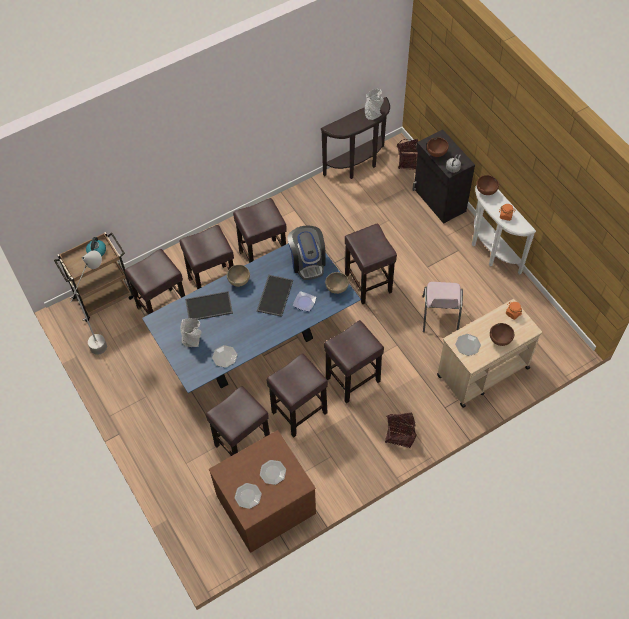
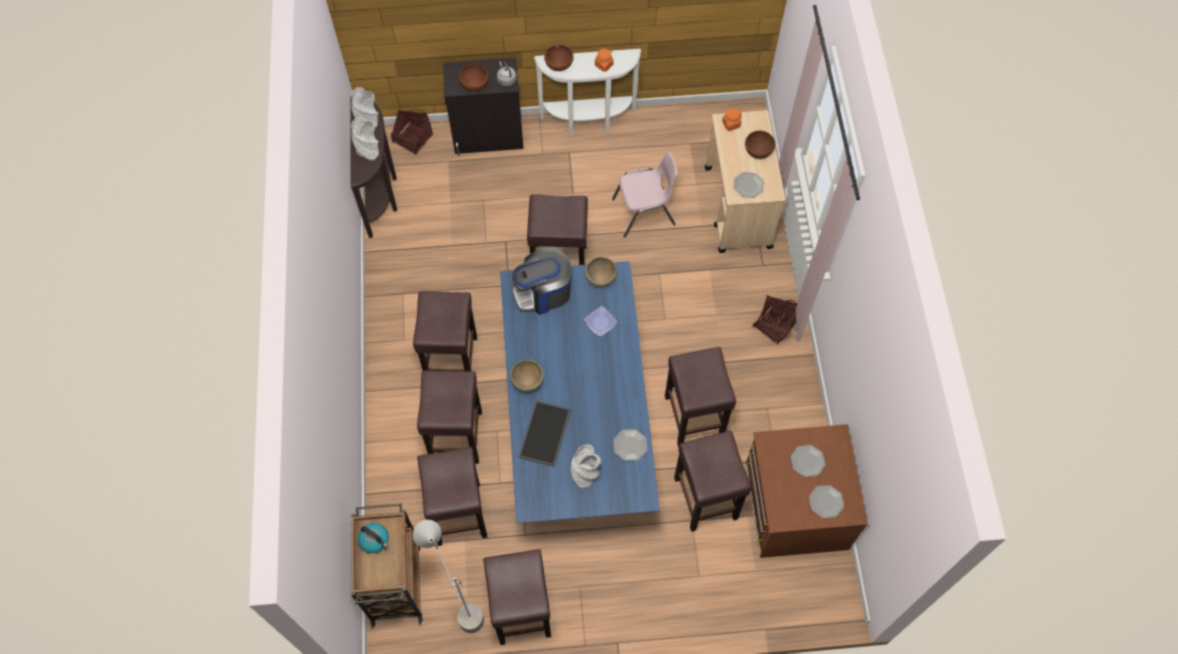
camera: 65 degrees left, 5 degrees up
tray [257,275,293,317] -> none
coffee machine [288,225,326,280] -> coffee machine turned 150 degrees clockwise [512,247,572,315]
brown stool [324,320,384,404] -> brown stool moved to [483,549,551,645]
pink chair [422,282,463,332] -> pink chair turned 45 degrees counterclockwise [612,152,678,238]
none -> grey vase [351,118,379,161]

